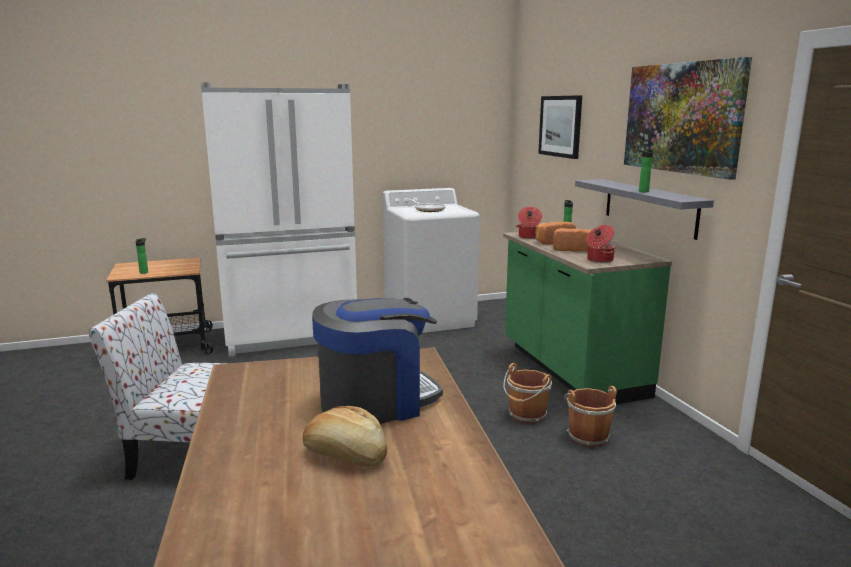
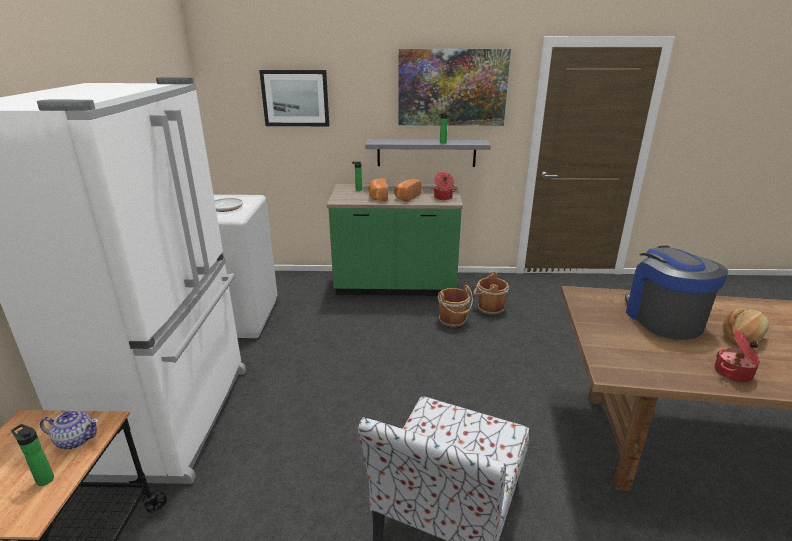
camera: 70 degrees left, 10 degrees up
cooking pot [516,207,542,239] -> cooking pot moved to [715,330,760,383]
none -> teapot [40,410,99,449]

